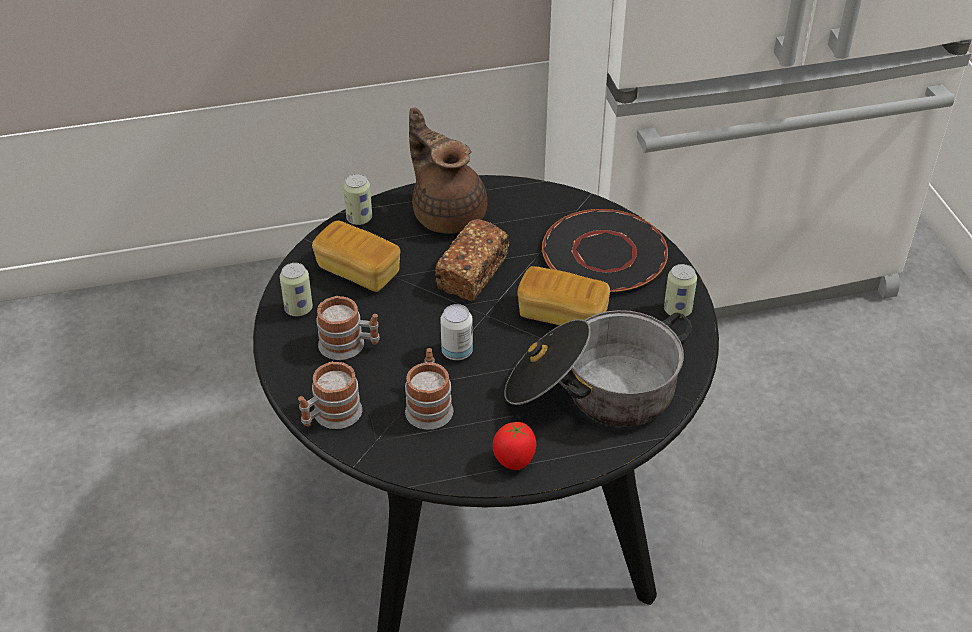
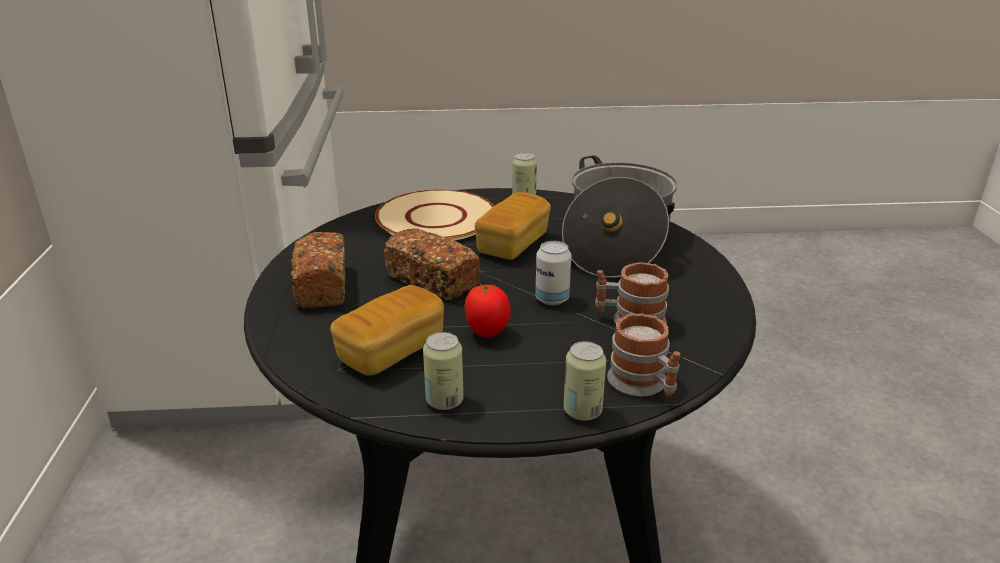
camera: 80 degrees left, 15 degrees down
mug [316,296,380,360] -> none
can [343,174,372,225] -> can moved to [564,341,606,421]
brown teapot [409,107,487,233] -> bread [291,232,345,308]
tomato [493,422,536,470] -> tomato moved to [465,284,510,338]
black plate [542,209,668,292] -> beige plate [375,189,494,240]

